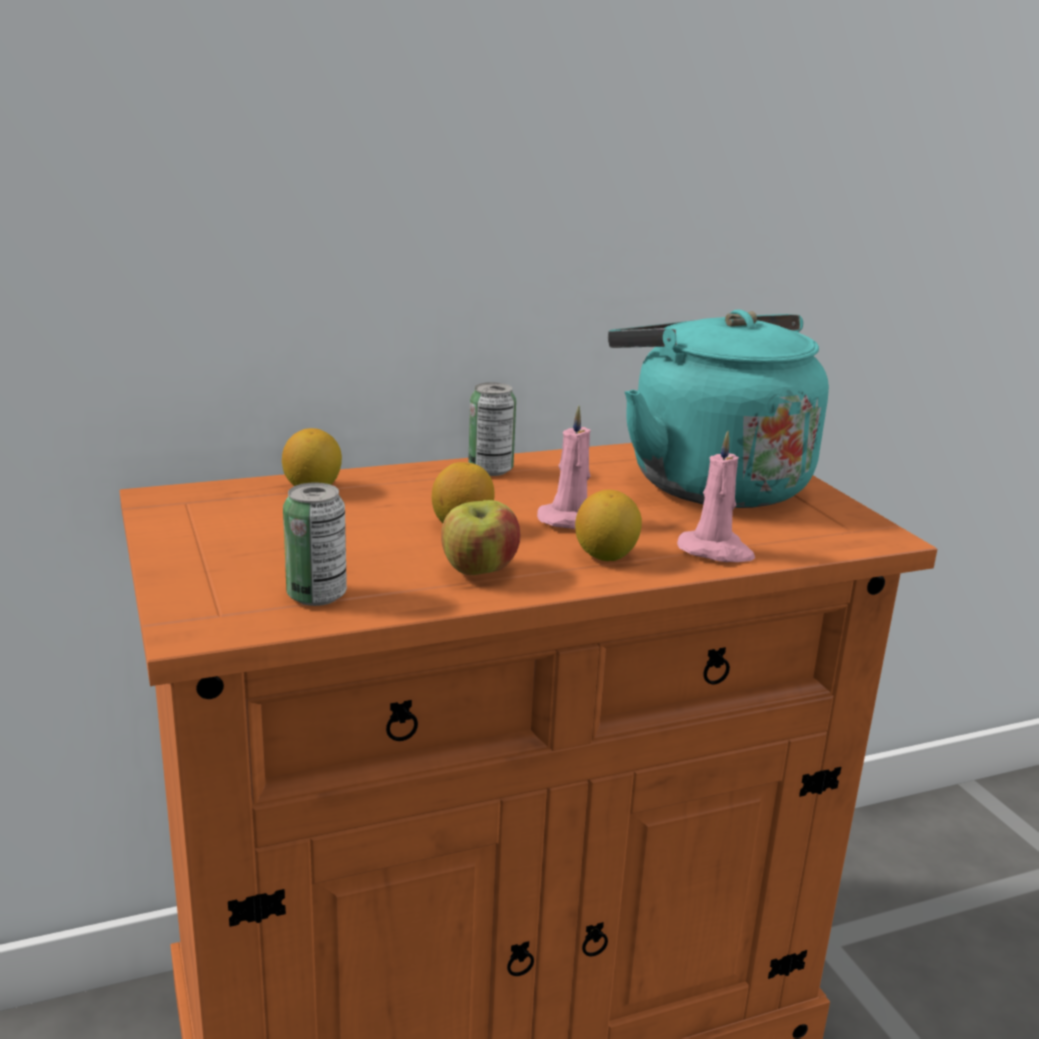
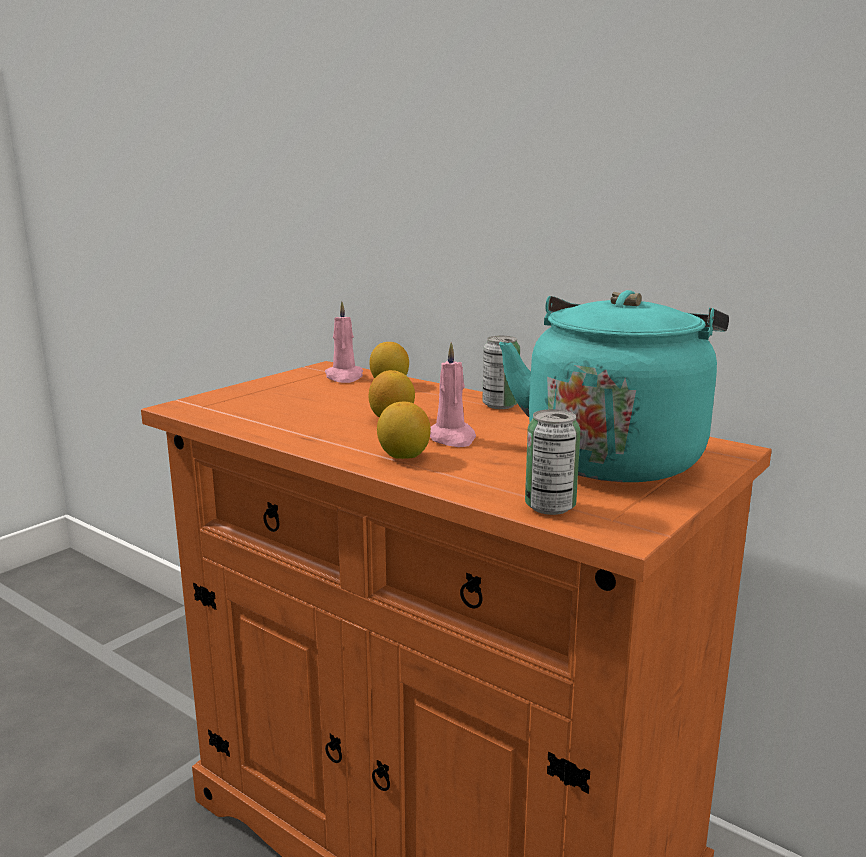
camera: 60 degrees right, 5 degrees down
can [283,482,347,606] -> can moved to [525,409,580,515]
apple [441,500,520,575] -> none
pink candle [677,431,755,562] -> pink candle moved to [325,302,363,383]

